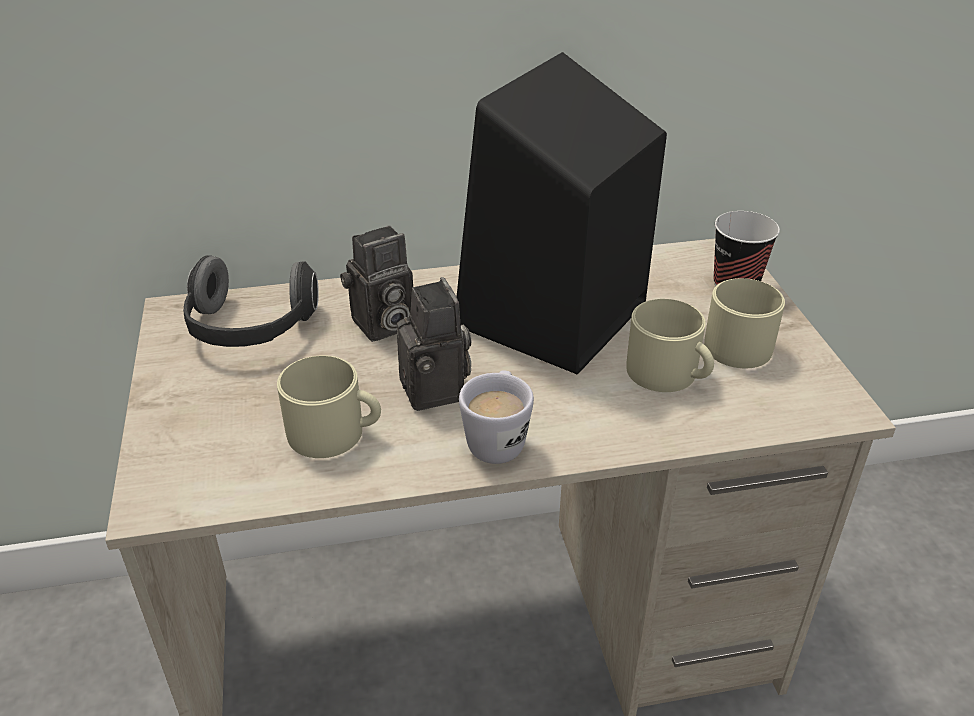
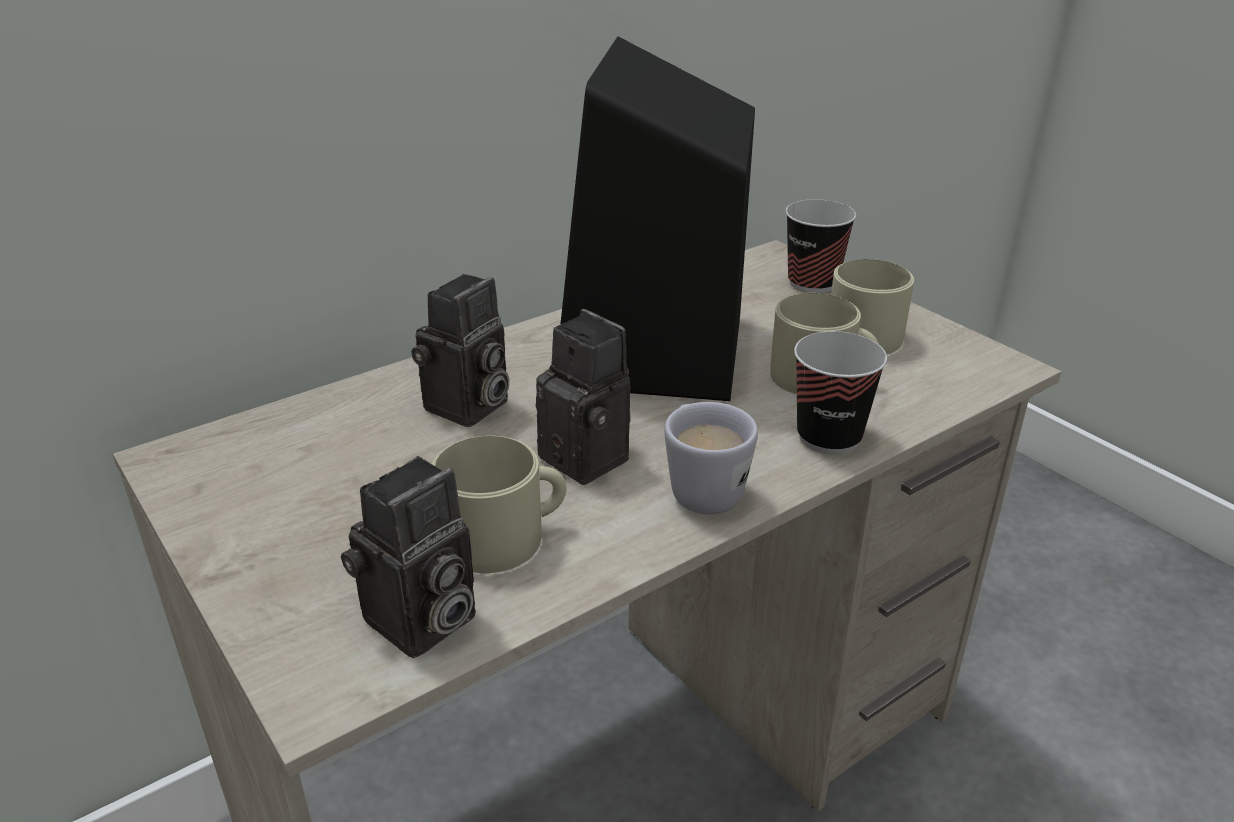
camera: 25 degrees left, 5 degrees down
headphones [183,255,319,347] -> none
none -> camera [341,456,476,658]
none -> cup [794,331,887,455]

